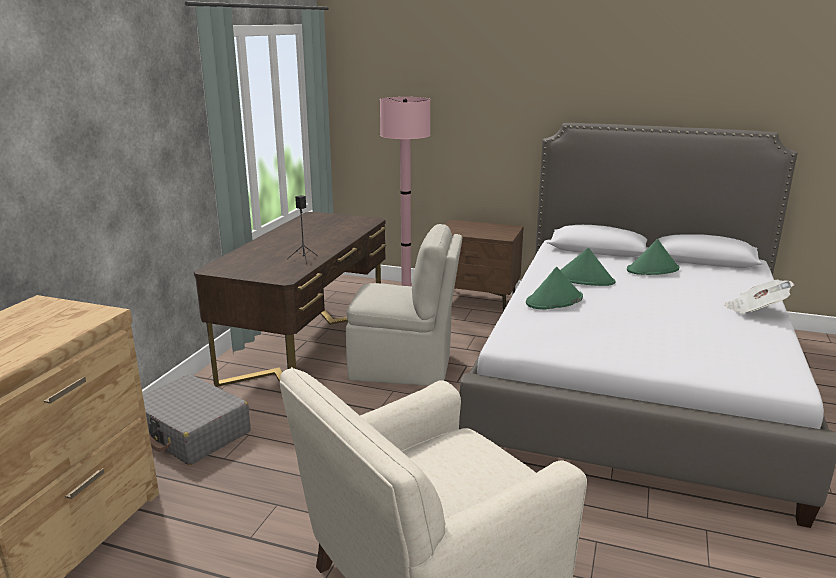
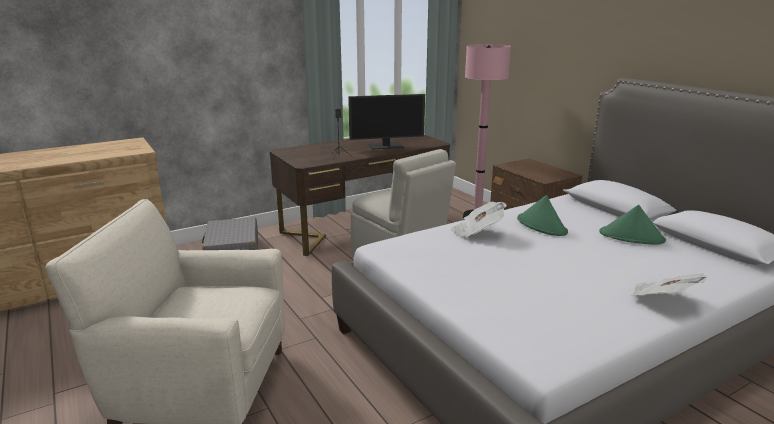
camera: 40 degrees right, 0 degrees up
green hat [526,267,583,310] -> newspaper [451,202,507,237]
none -> monitor [348,94,425,150]

